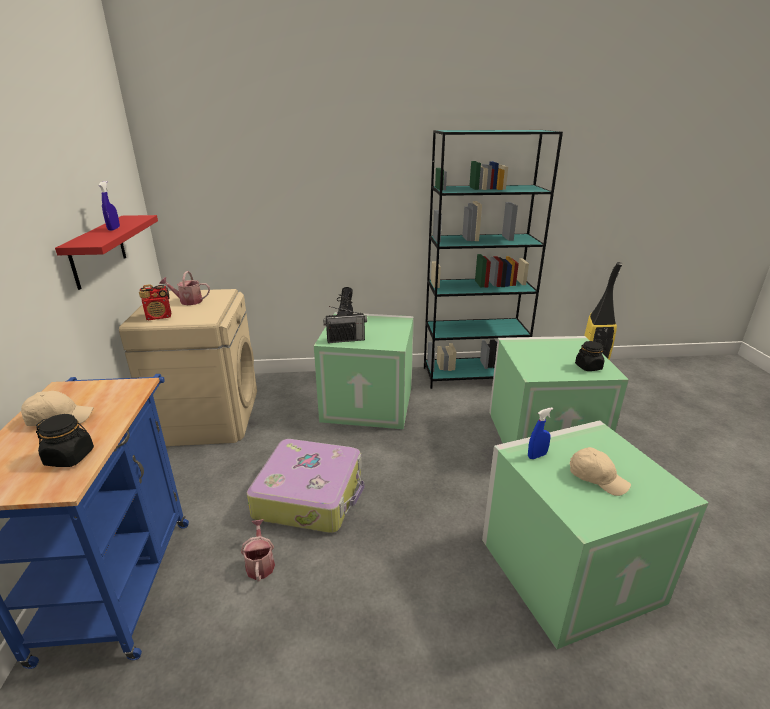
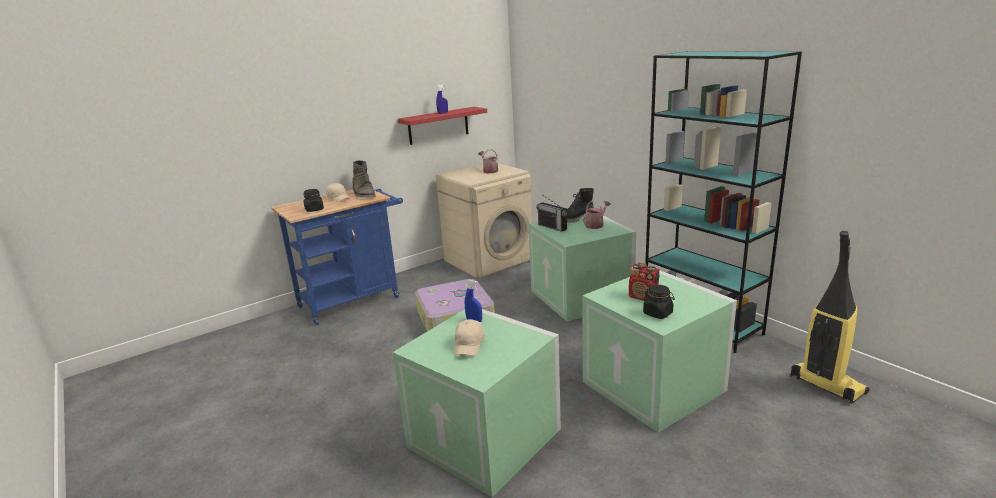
camera: 60 degrees right, 5 degrees down
radio [139,284,171,320] -> radio moved to [629,262,659,301]
watering can [241,519,275,581] -> watering can moved to [583,201,611,229]
none -> green boot [352,160,376,197]

